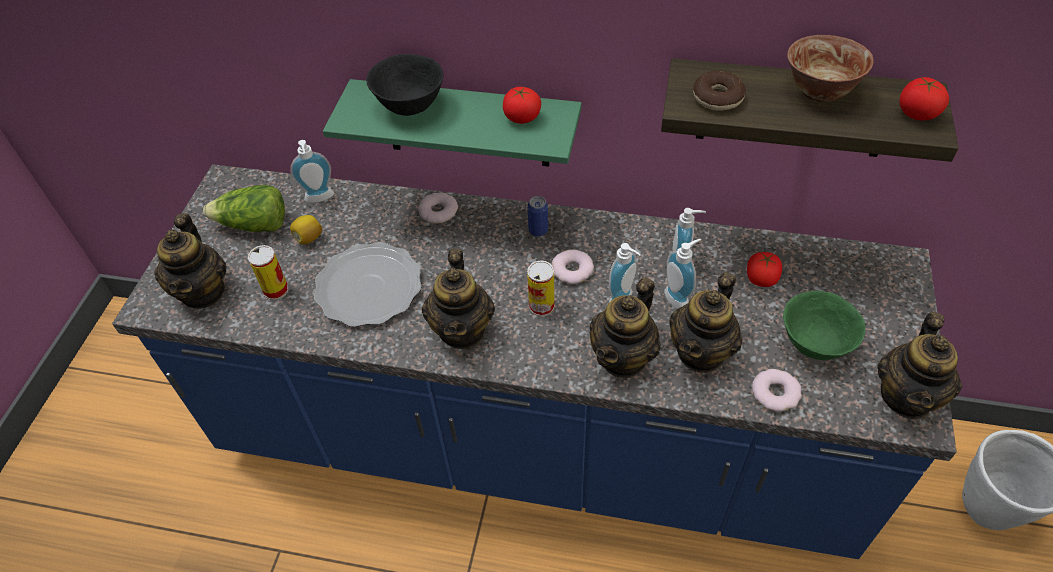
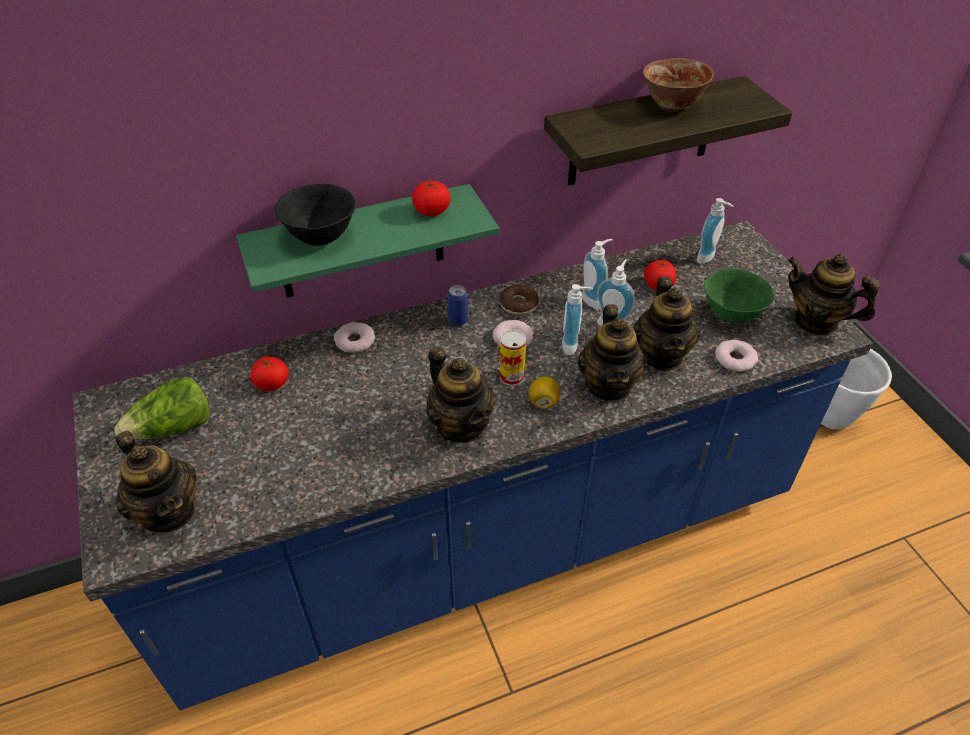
camera: 35 degrees left, 5 degrees down
can [248,245,289,300] -> none
soap dispenser [290,140,334,203] -> soap dispenser moved to [697,198,734,264]
lemon [290,215,322,245] -> lemon moved to [529,376,560,409]
plate [314,242,421,327] -> none
donut [693,71,746,111] -> donut moved to [500,284,539,315]
teapot [877,312,962,419] -> teapot turned 135 degrees clockwise [788,254,881,336]
tomato [899,77,949,120] -> tomato moved to [251,356,289,391]

